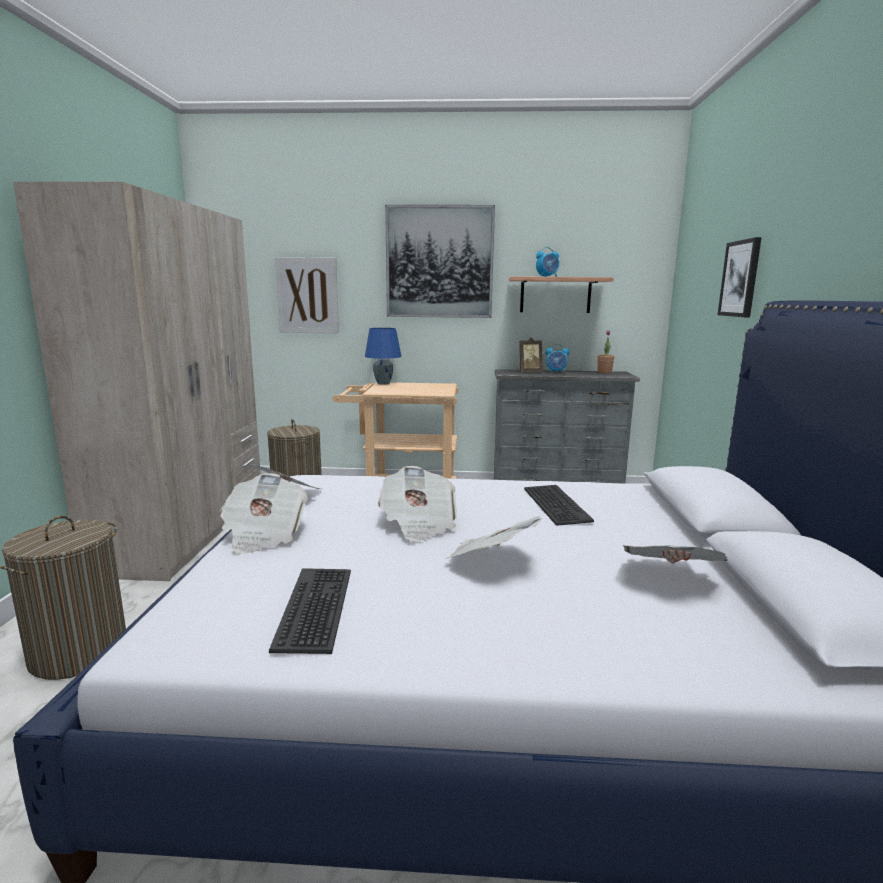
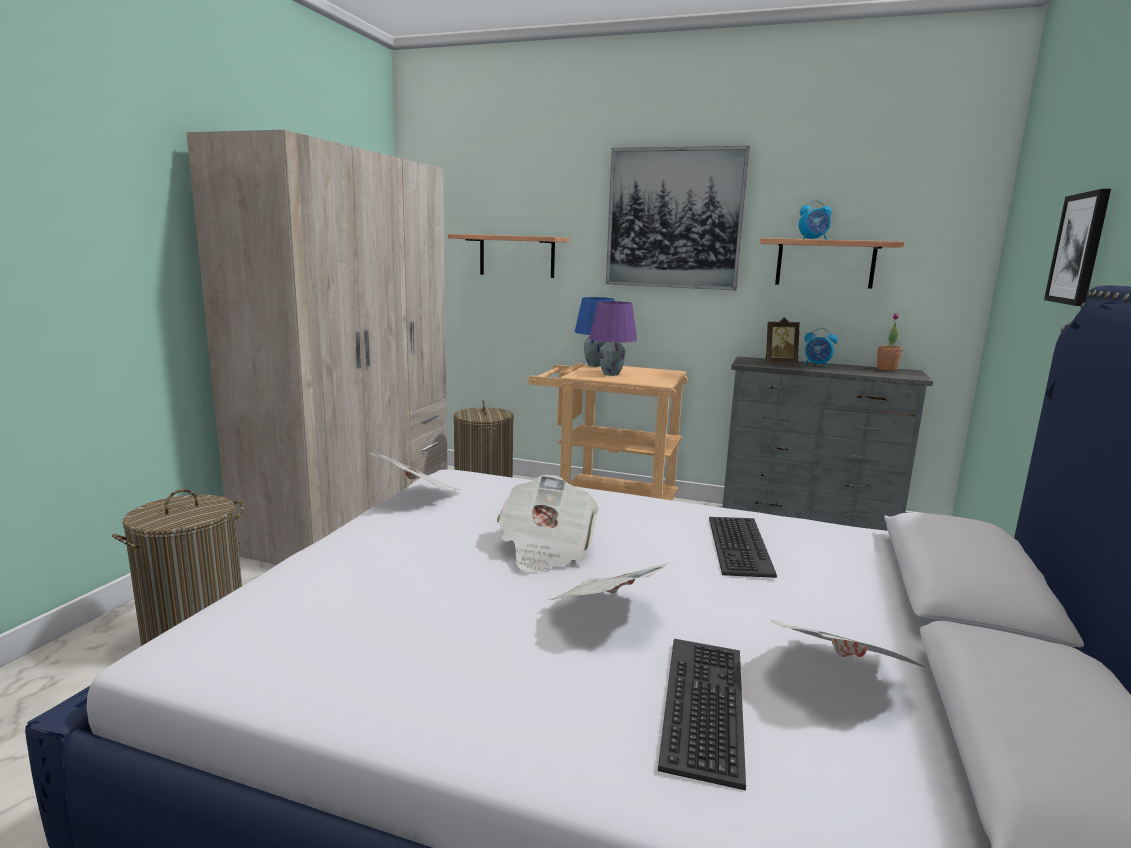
camera: 15 degrees right, 0 degrees up
newspaper [219,473,308,554] -> none
keyboard [269,568,351,654] -> keyboard moved to [658,639,746,791]
picture [275,257,339,333] -> shelf [448,234,569,278]
none -> purple table lamp [589,301,637,376]

